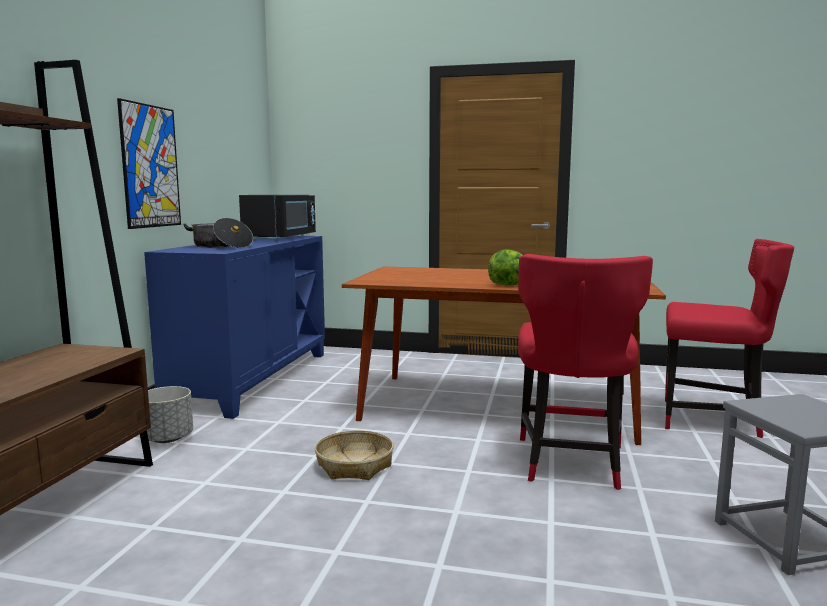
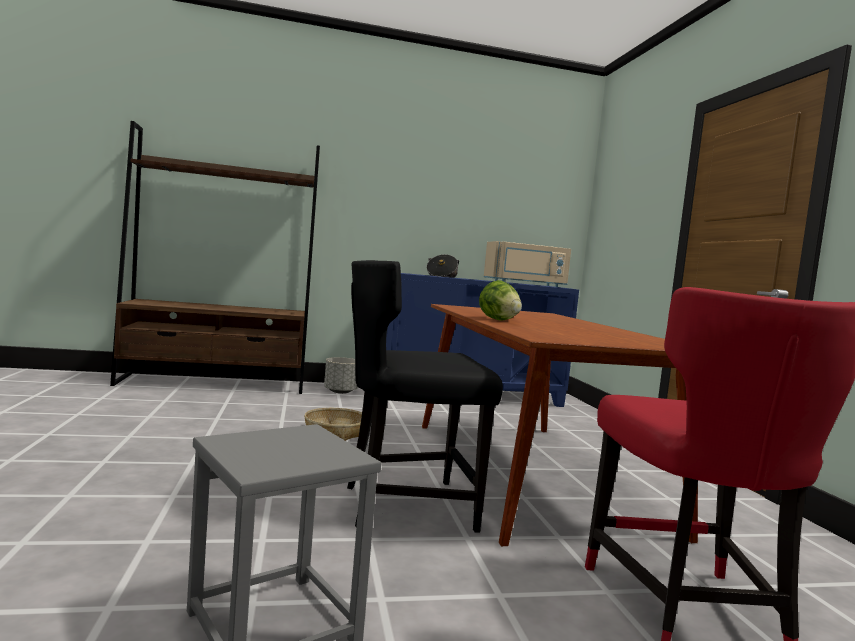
camera: 65 degrees right, 5 degrees down
picture [117,98,181,229] -> none
black microwave [239,195,316,242] -> beige microwave [484,241,571,287]
red chair [518,254,653,490] -> black chair [347,260,503,533]

